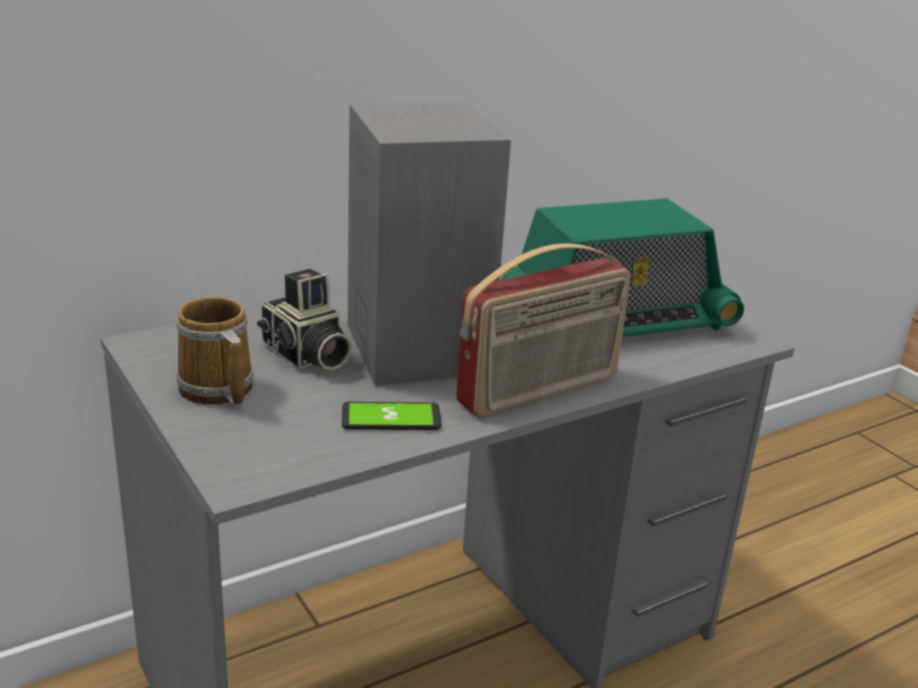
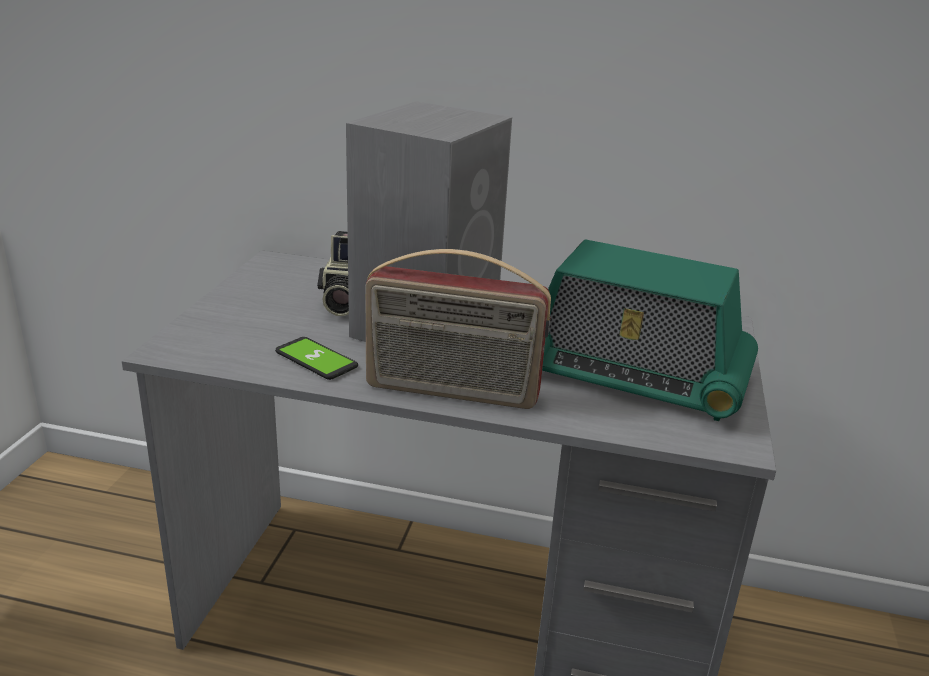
camera: 45 degrees right, 0 degrees up
mug [176,297,253,406] -> none

